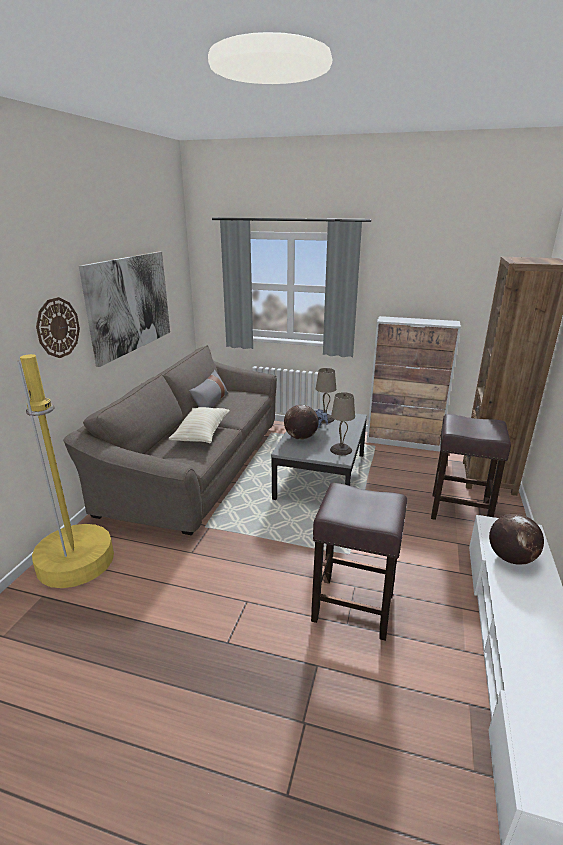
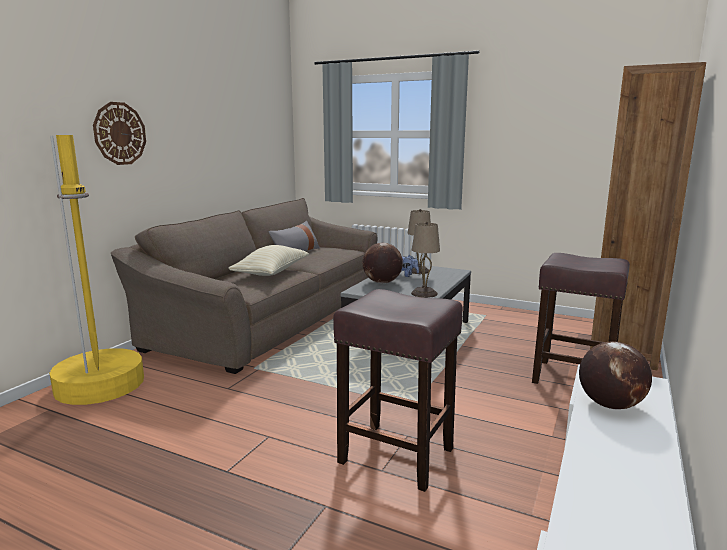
camera: 10 degrees right, 10 degrees down
picture [79,251,170,367] -> none
cabinet [367,316,461,452] -> none

